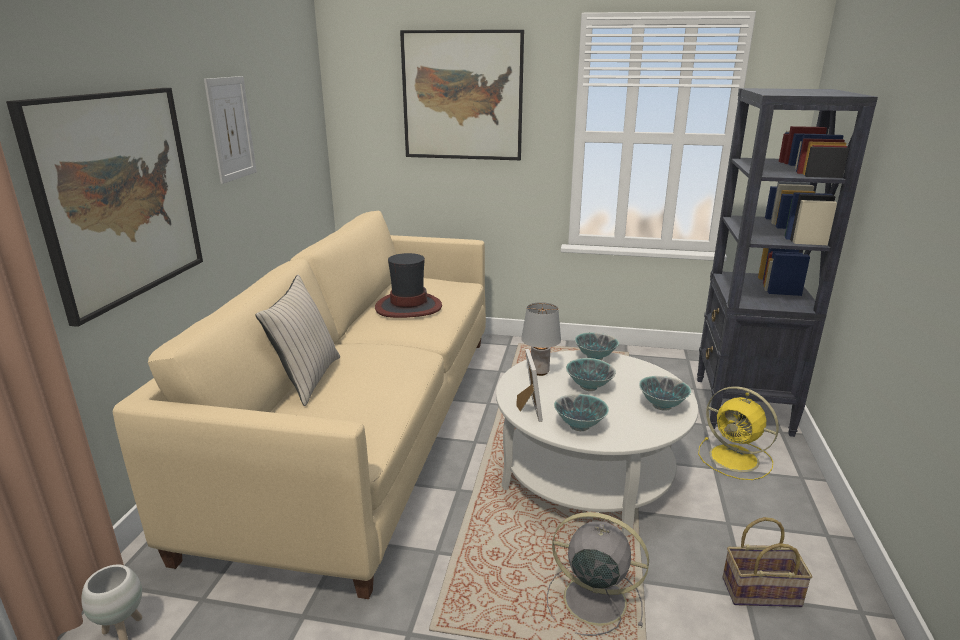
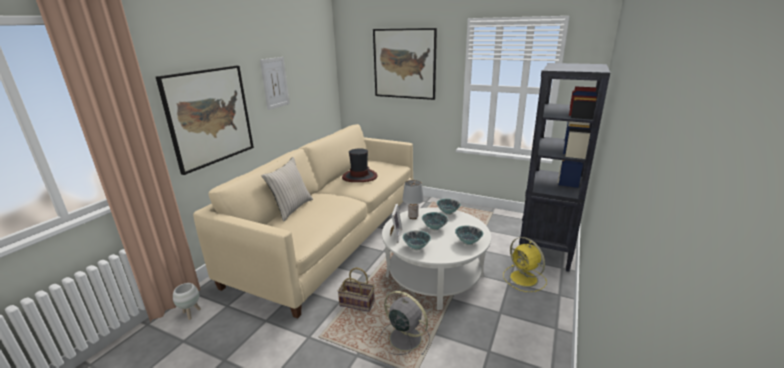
camera: 15 degrees right, 0 degrees up
basket [723,517,812,607] -> basket moved to [338,268,375,312]

